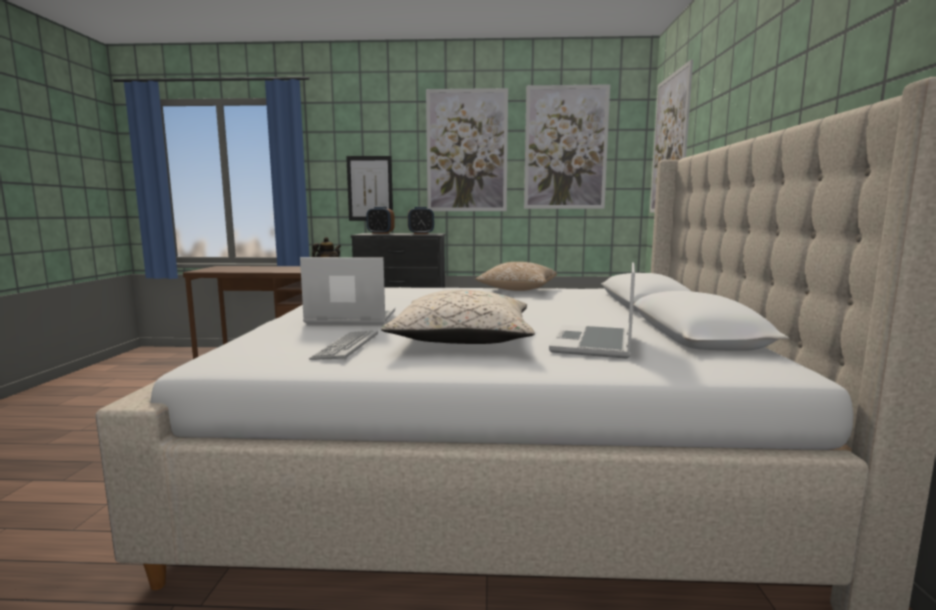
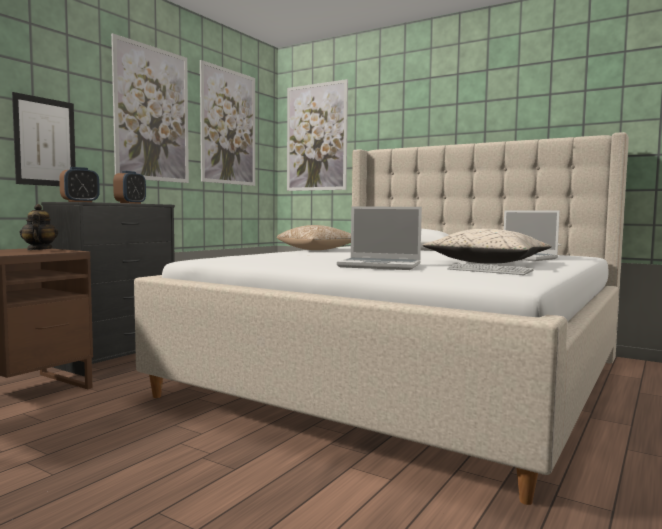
camera: 60 degrees left, 5 degrees down
laptop [300,257,395,324] -> laptop turned 105 degrees counterclockwise [337,206,422,270]

